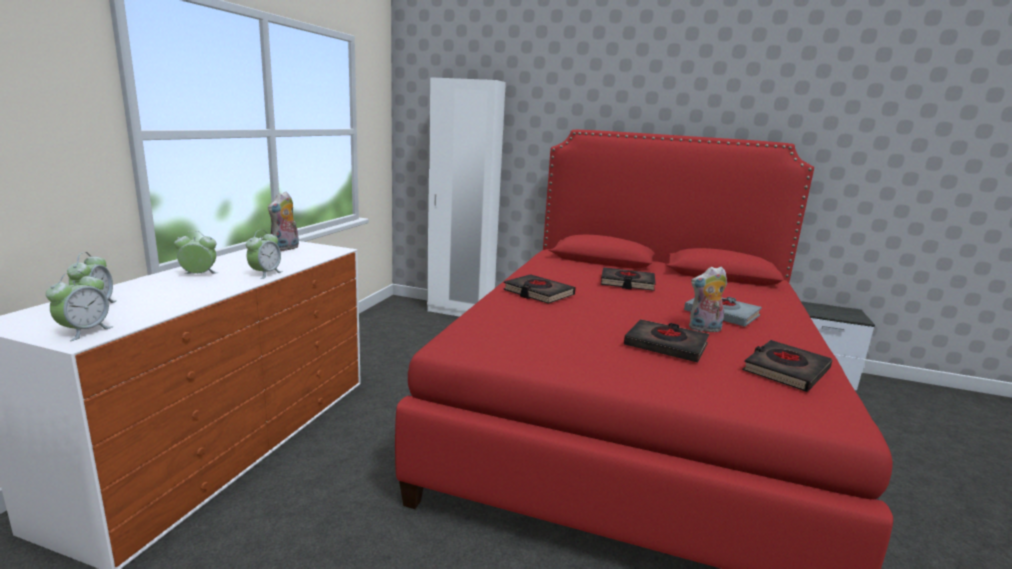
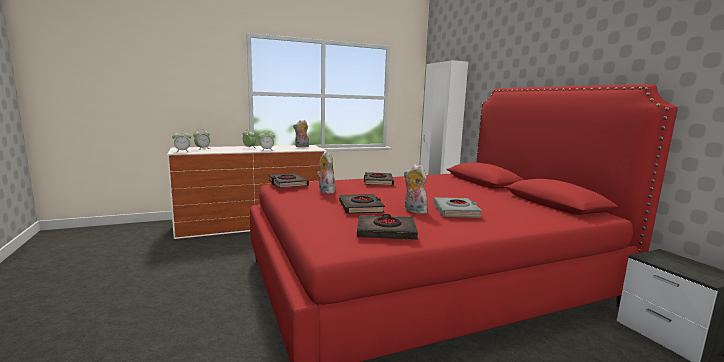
camera: 50 degrees right, 5 degrees down
black book [600,267,656,291] -> black book moved to [269,173,309,188]
none -> plush toy [317,151,336,194]

